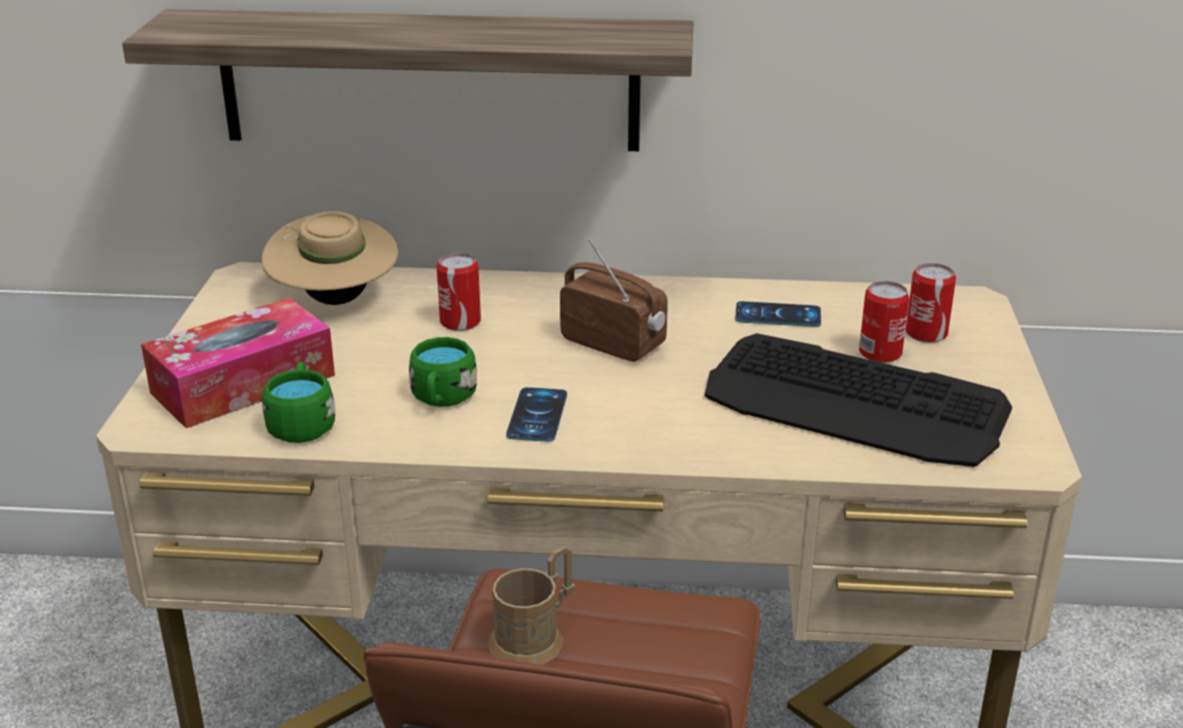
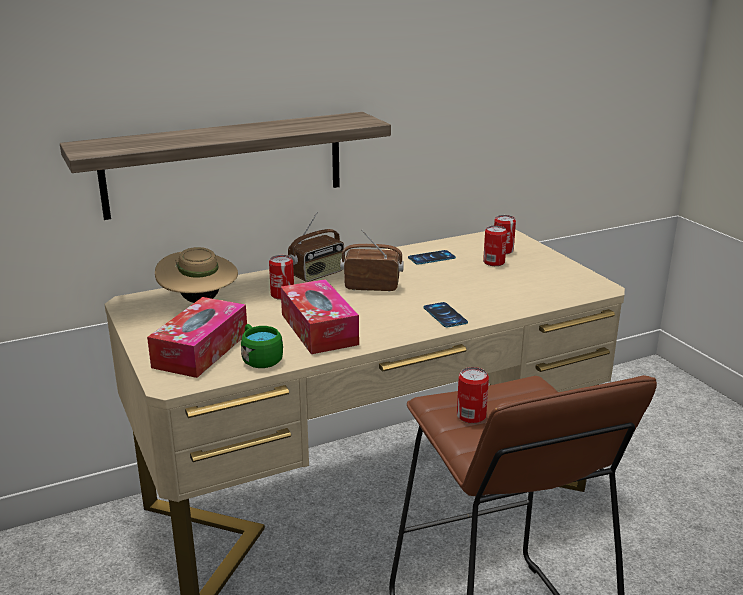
camera: 30 degrees left, 5 degrees down
green mug [409,337,477,407] -> tissue box [281,279,359,354]
brown mug [488,546,575,665] -> can [457,367,489,424]
phone [506,387,567,442] -> phone moved to [423,302,468,328]
keyboard [705,333,1012,467] -> none
none -> radio [288,212,344,282]

